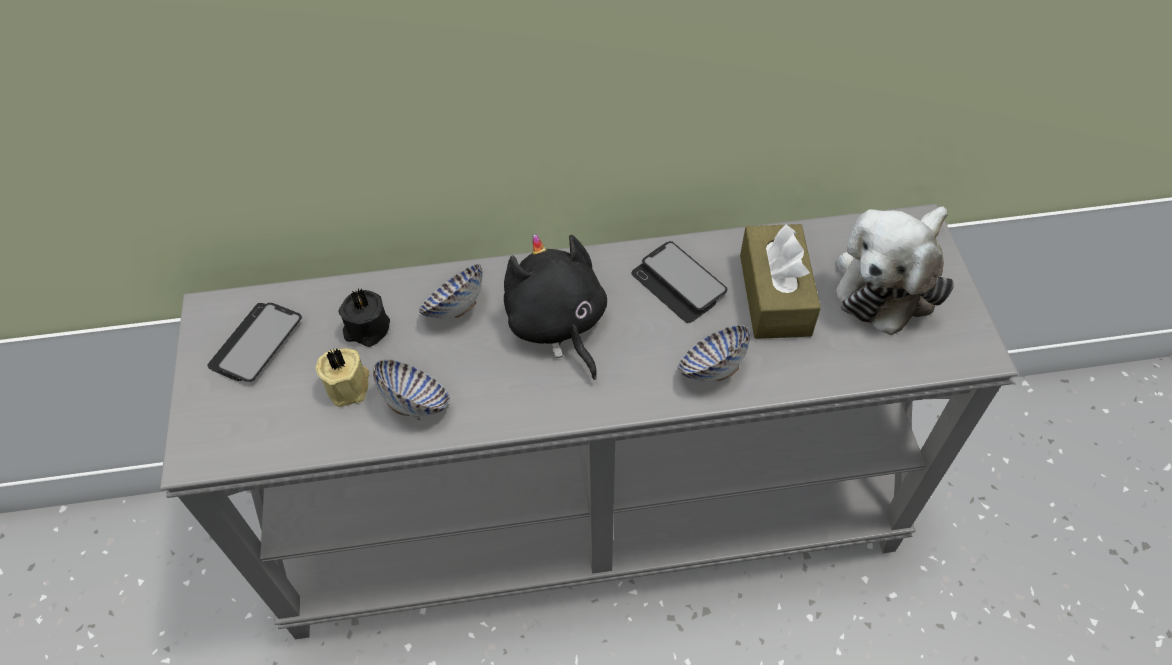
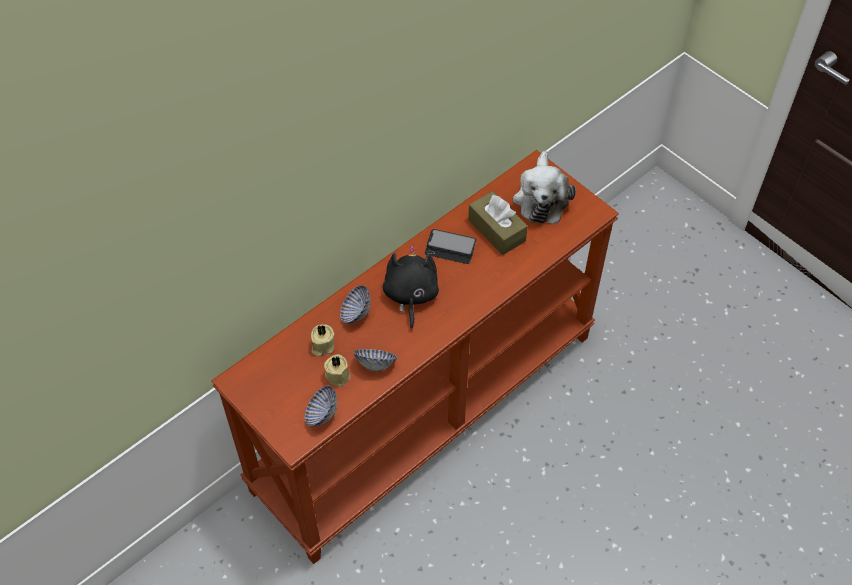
camera: 35 degrees left, 0 degrees up
grey console table [160,204,1018,639] -> brown console table [211,150,619,564]
phone [207,303,302,382] -> none
black candle [339,288,390,347] -> beige candle [311,324,334,356]
black plush toy [504,234,607,380] -> black plush toy turned 60 degrees clockwise [383,246,439,330]
bowl [678,325,750,381] -> bowl moved to [305,385,337,427]

